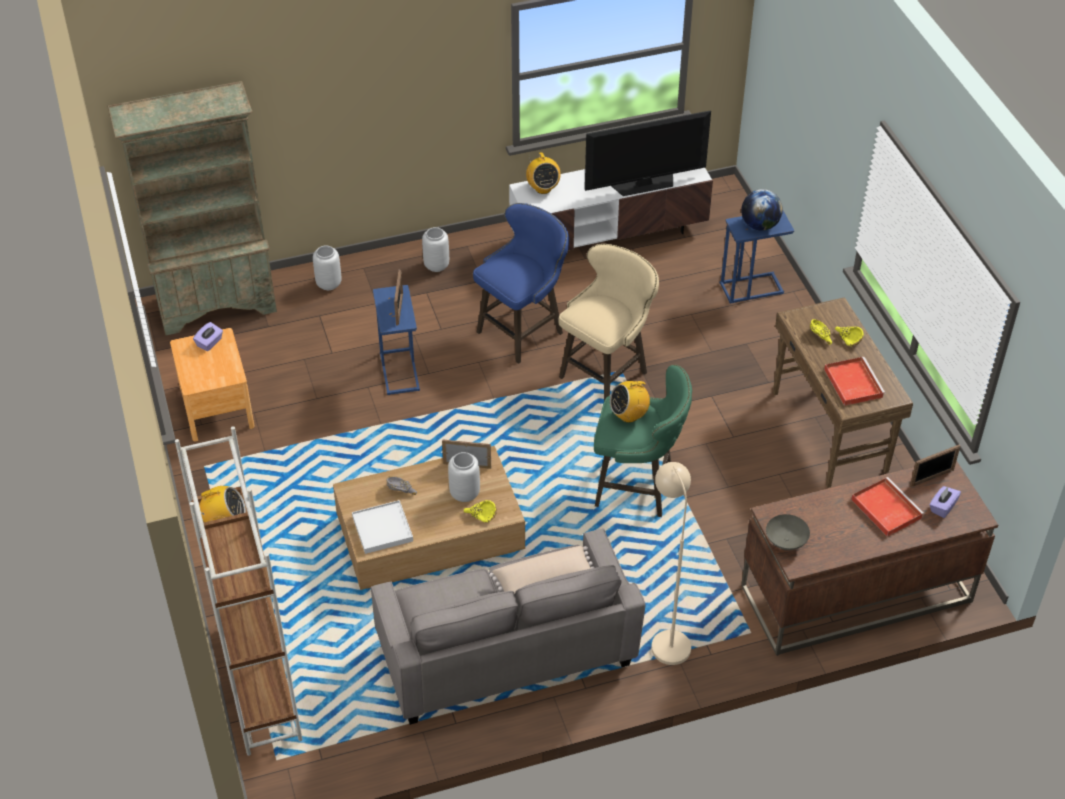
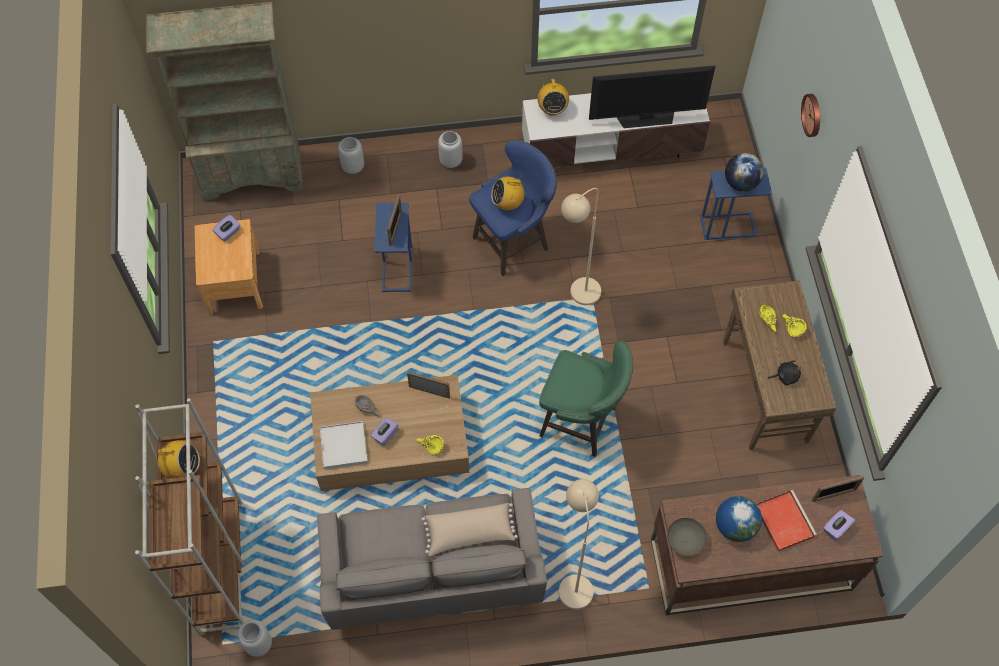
camera: 10 degrees right, 15 degrees up
grey vase [448,452,480,502] -> grey vase moved to [238,620,272,657]
beige stool [559,244,659,401] -> beige floor lamp [561,188,601,305]
radio [610,376,650,423] -> radio moved to [491,176,525,210]
red tray [824,357,885,406] -> black plush toy [767,360,802,386]
none -> purple tissue box [371,417,398,446]
none -> globe [716,496,762,542]
none -> wall clock [801,94,820,137]

